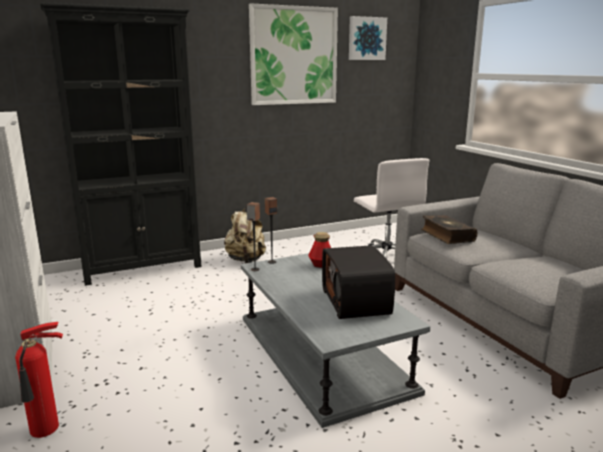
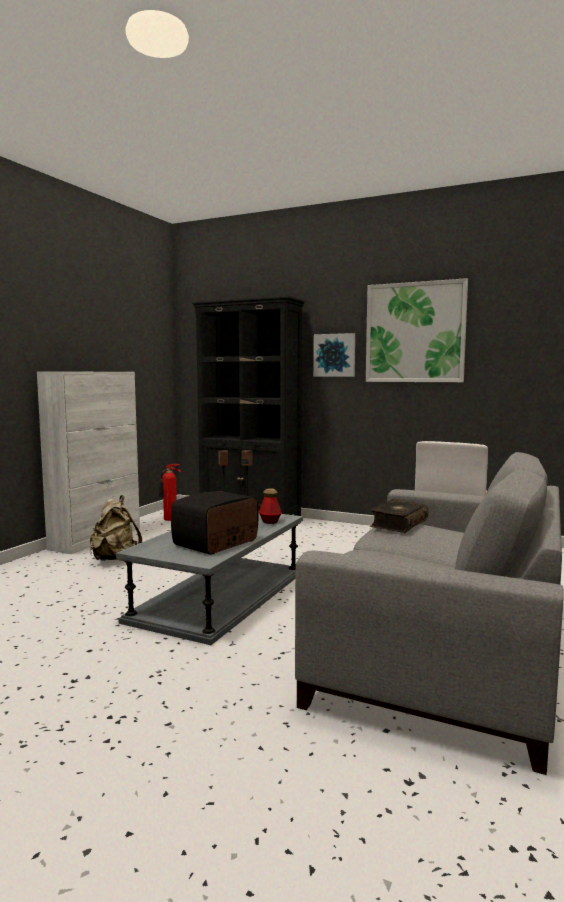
camera: 50 degrees right, 10 degrees down
fire extinguisher [15,322,63,438] -> fire extinguisher moved to [159,464,181,521]
beige backpack [224,207,266,263] -> beige backpack moved to [90,495,142,561]
picture [349,16,387,60] -> picture moved to [313,333,355,377]

